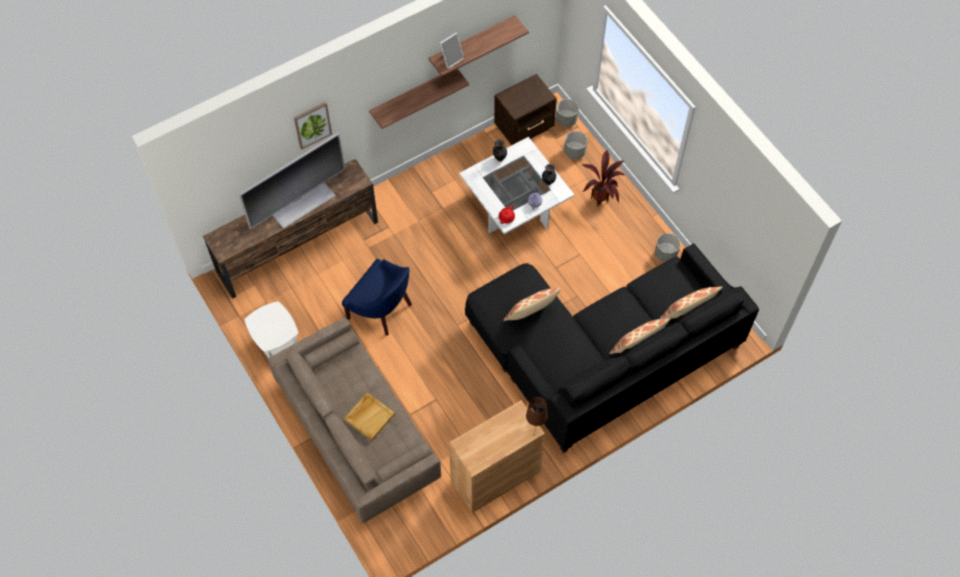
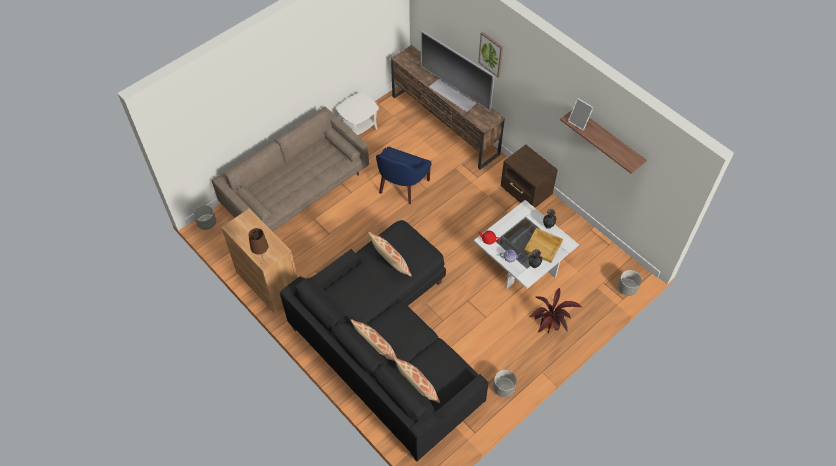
camera: 80 degrees right, 5 degrees down
beige tray [344,393,395,441] -> beige tray moved to [524,228,563,263]
shelf [369,69,469,129] -> none
brown nightstand [494,74,557,145] -> brown nightstand moved to [501,145,558,208]
grey planter [564,131,587,159] -> grey planter moved to [194,205,216,230]

